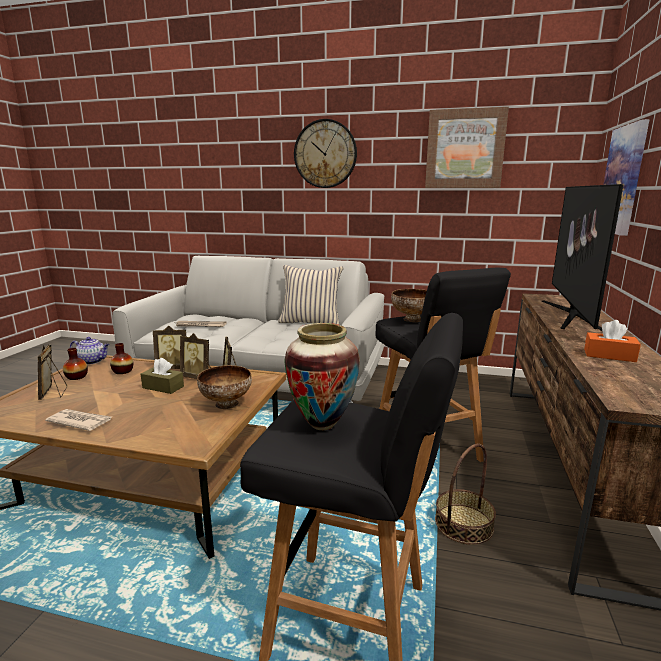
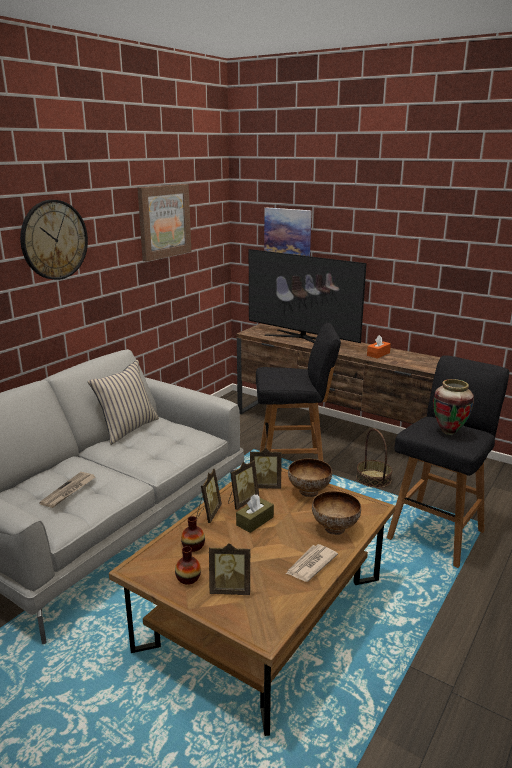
camera: 70 degrees left, 5 degrees up
teapot [70,337,110,365] -> none
bowl [391,289,427,322] -> bowl moved to [312,491,361,535]

